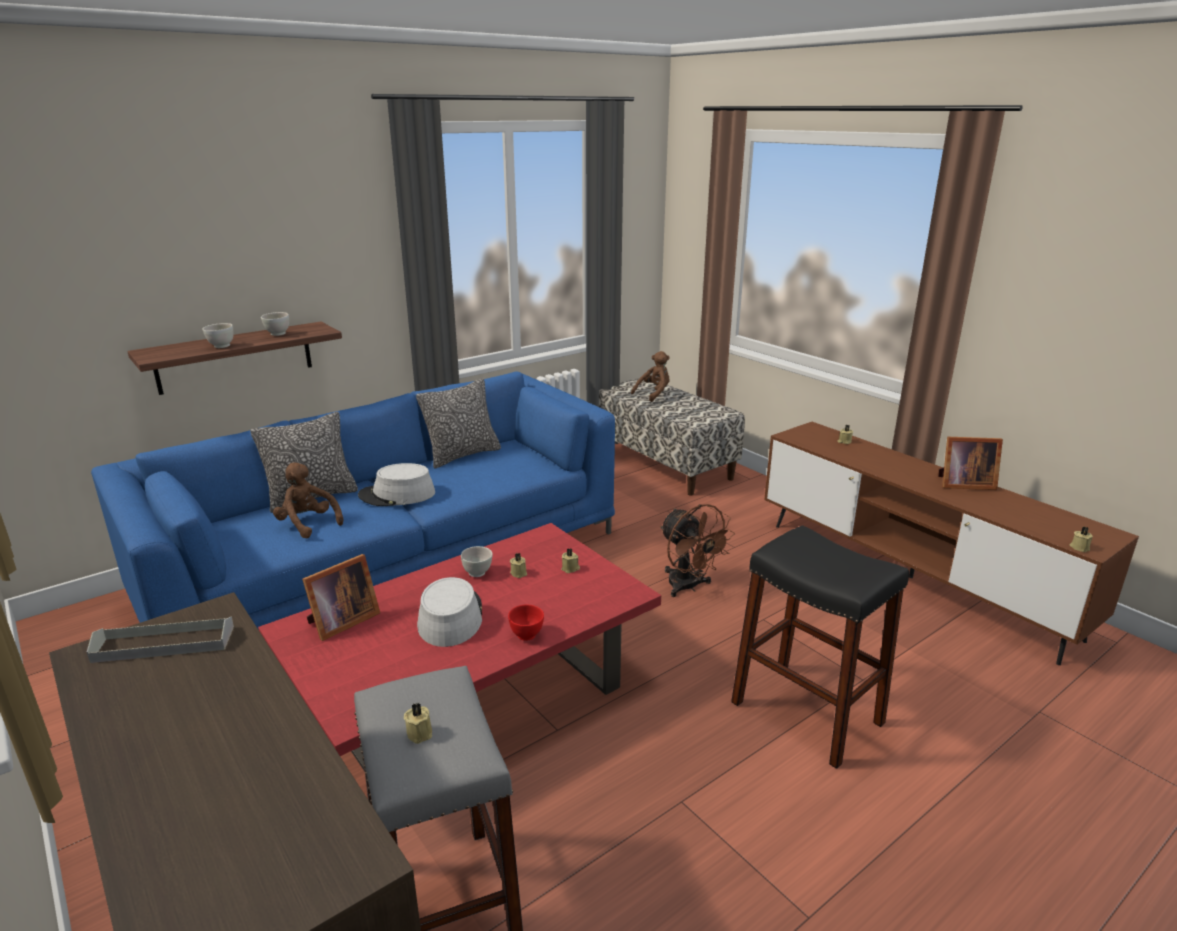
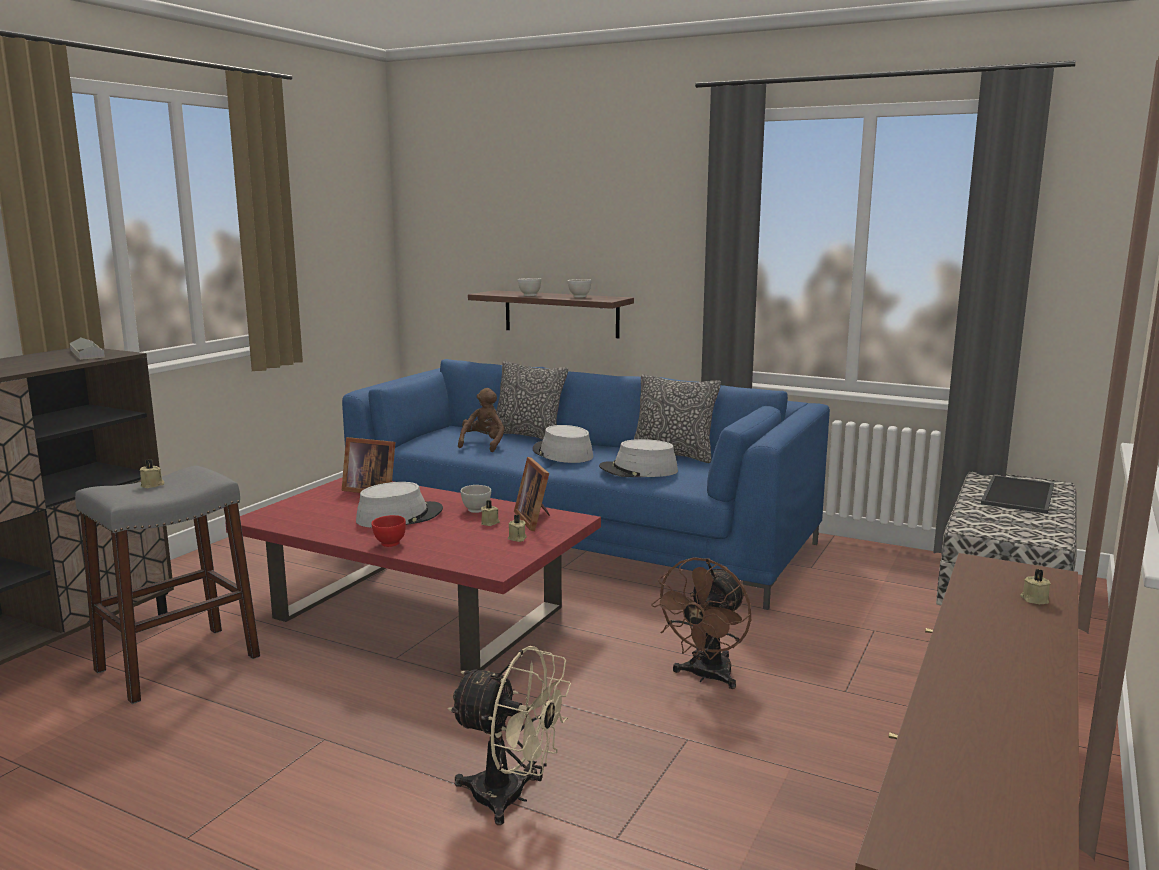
camera: 65 degrees right, 10 degrees down
brown plush toy [631,351,670,402] -> tray [981,475,1054,514]
black stool [731,525,909,769] -> beige fan [448,646,571,825]
picture frame [939,437,1003,490] -> picture frame moved to [514,457,550,531]
beige candle [1070,526,1093,552] -> none
none -> grey hat [599,439,678,477]

